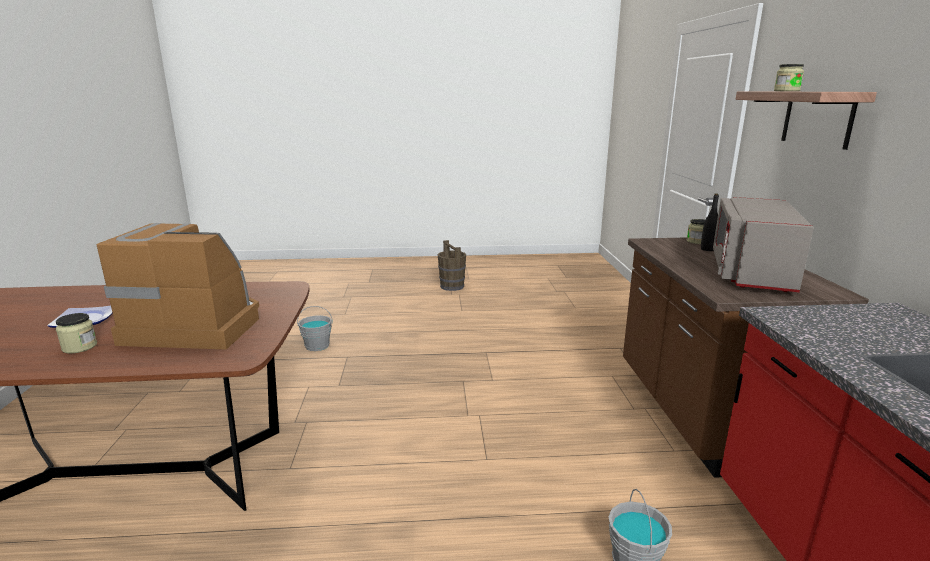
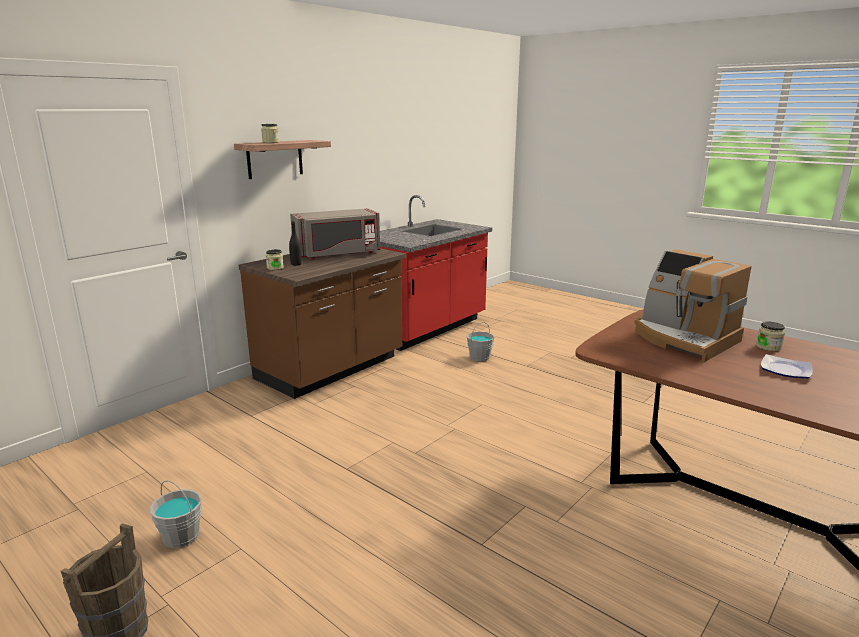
camera: 135 degrees left, 0 degrees up
grey bucket [297,306,333,351] -> grey bucket moved to [150,480,202,548]

